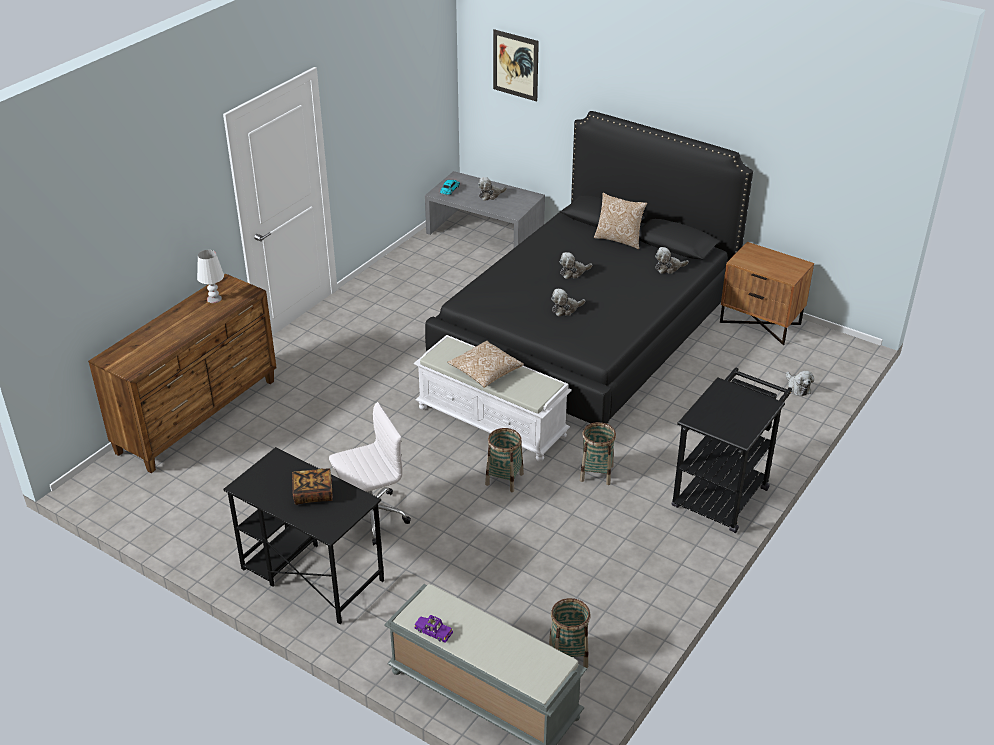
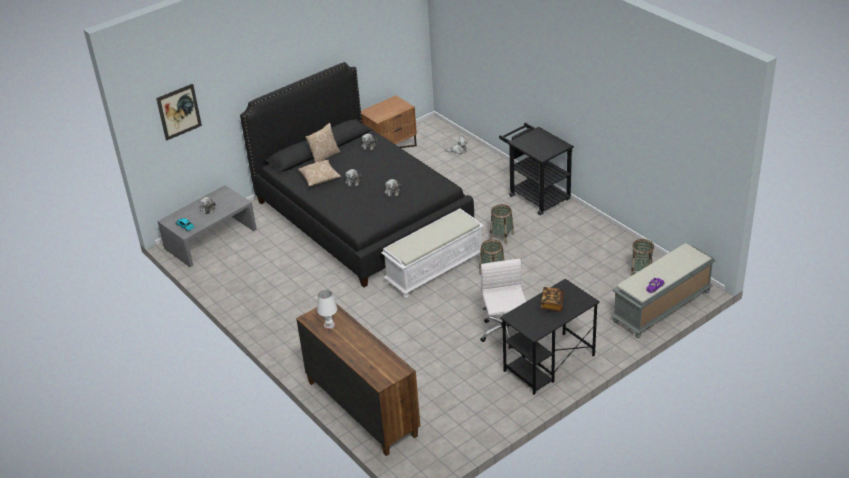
camera: 70 degrees left, 0 degrees up
pillow [447,341,524,388] -> pillow moved to [298,160,341,186]

